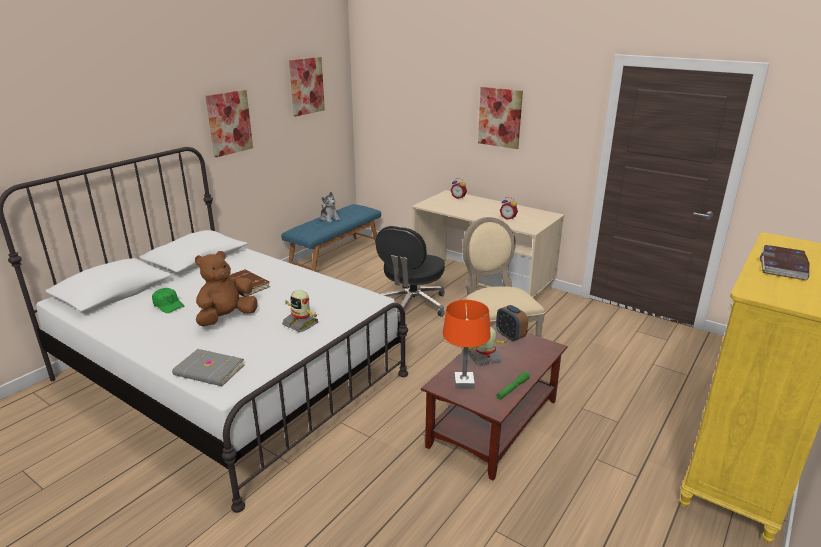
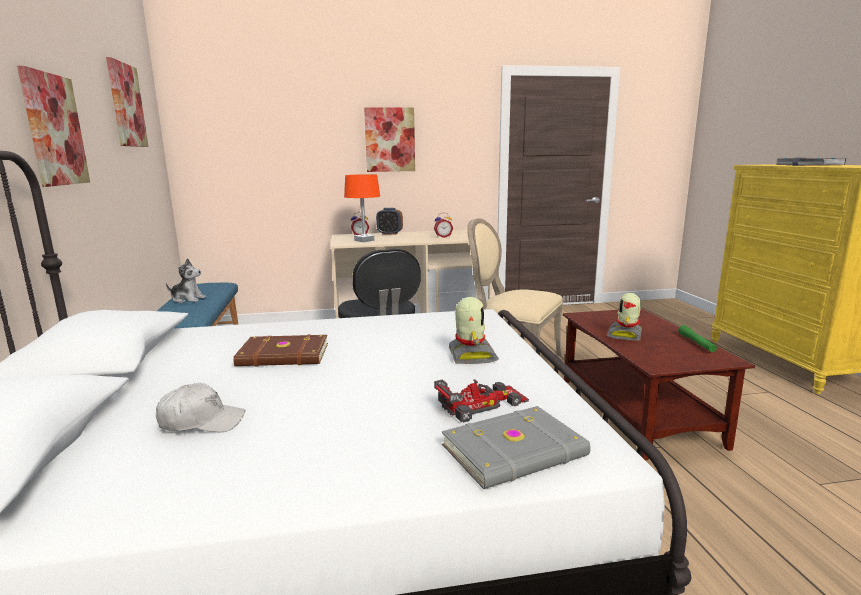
camera: 45 degrees left, 10 degrees down
green cap [152,288,184,313] -> white cap [156,383,246,432]
brown plush toy [195,251,257,326] -> none
toy robot [282,290,319,332] -> toy robot turned 90 degrees counterclockwise [449,297,499,364]
orange table lamp [443,300,491,389] -> orange table lamp moved to [344,174,380,242]
alarm clock [496,305,528,342] -> alarm clock moved to [376,208,403,235]
none -> toy car [434,379,529,423]

